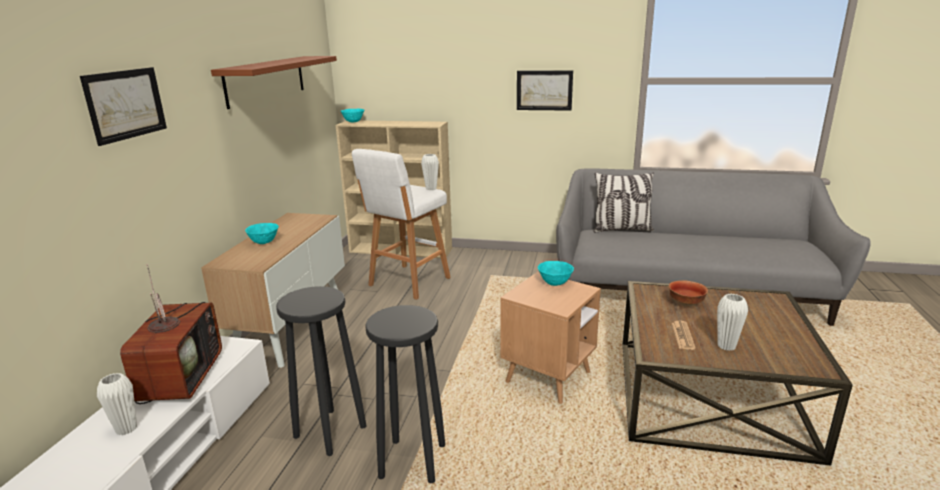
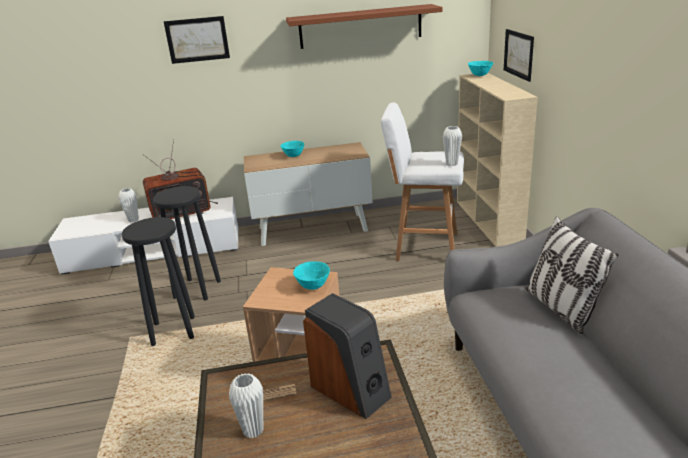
camera: 70 degrees right, 5 degrees up
picture [517,70,573,111] -> picture moved to [504,29,534,82]
bowl [669,280,708,307] -> speaker [303,293,392,419]

